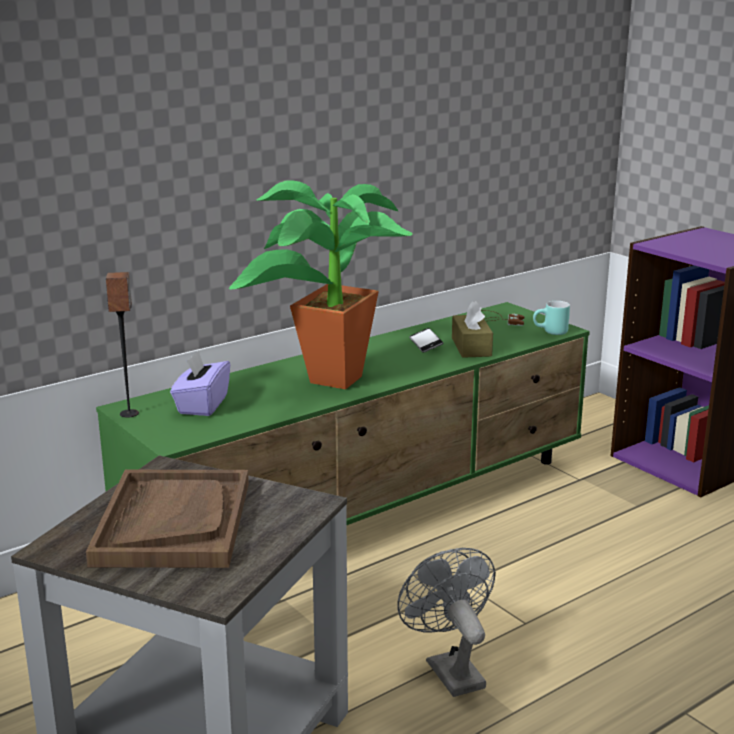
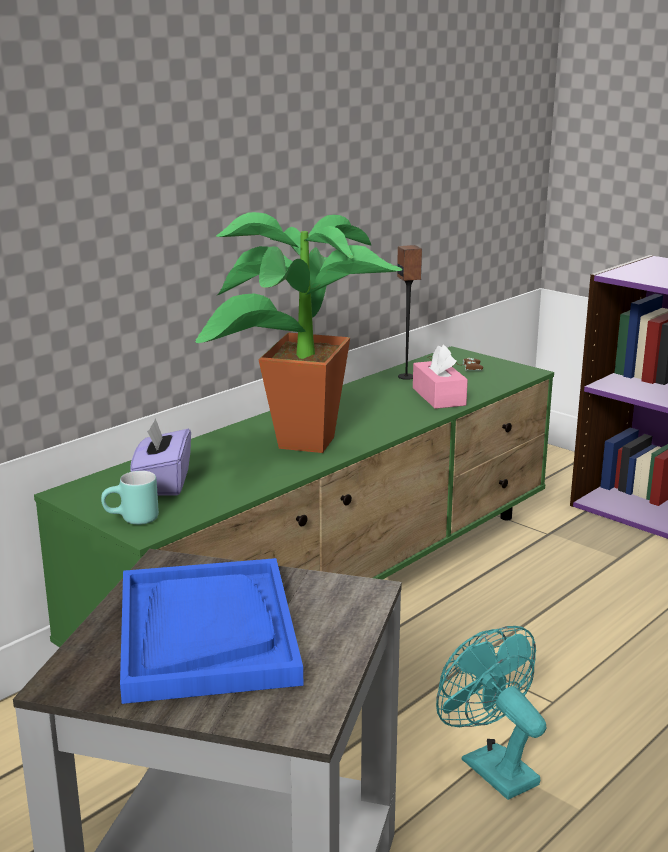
camera: 10 degrees left, 0 degrees up
brown tray [86,470,249,568] -> blue tray [120,558,303,704]
speaker [106,272,139,418] -> speaker moved to [397,245,422,380]
grey fan [397,548,496,697] -> turquoise fan [436,626,547,800]
phone [409,328,443,353] -> none
brown tissue box [452,301,493,358] -> pink tissue box [413,345,468,409]
turquoise mug [533,301,570,335] -> turquoise mug moved to [101,471,159,525]

